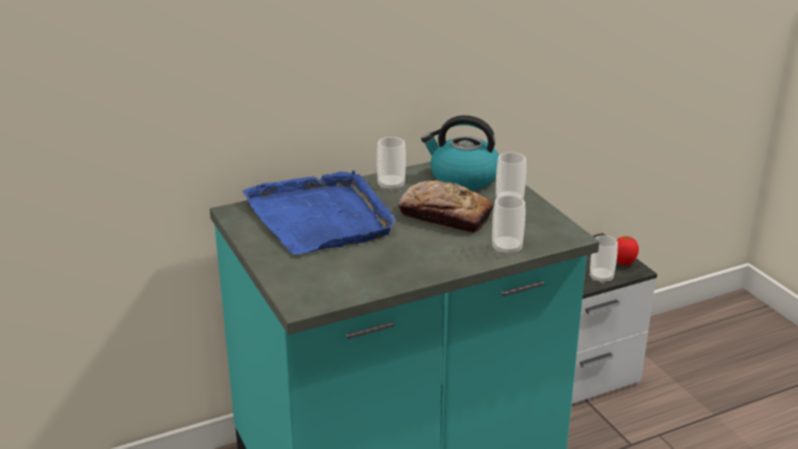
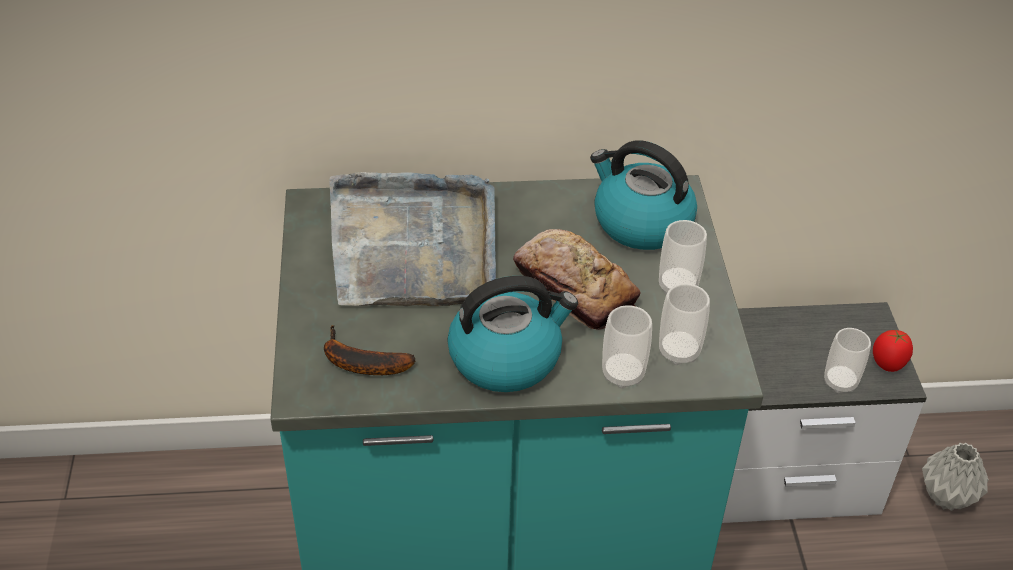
camera: 20 degrees right, 15 degrees up
blue tray [243,170,396,255] -> grey tray [330,172,496,307]
cup [377,137,406,191] -> cup moved to [659,284,710,365]
none -> banana [324,325,415,375]
none -> kettle [447,276,578,392]
none -> grey vase [922,443,989,511]

